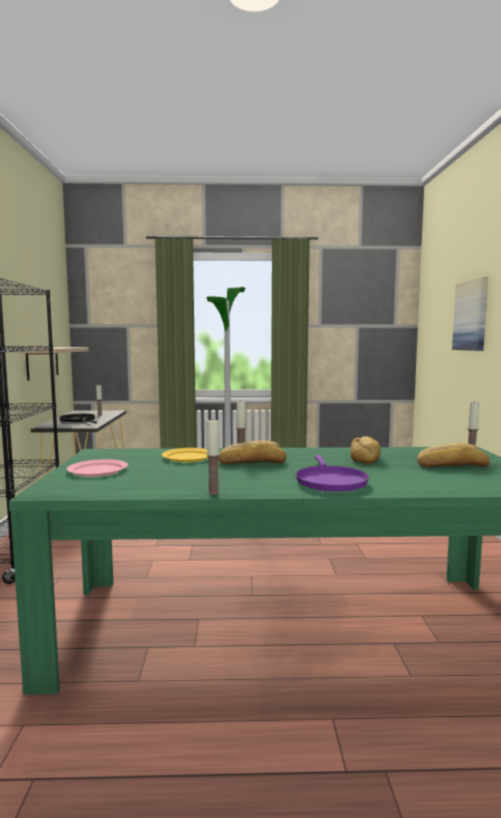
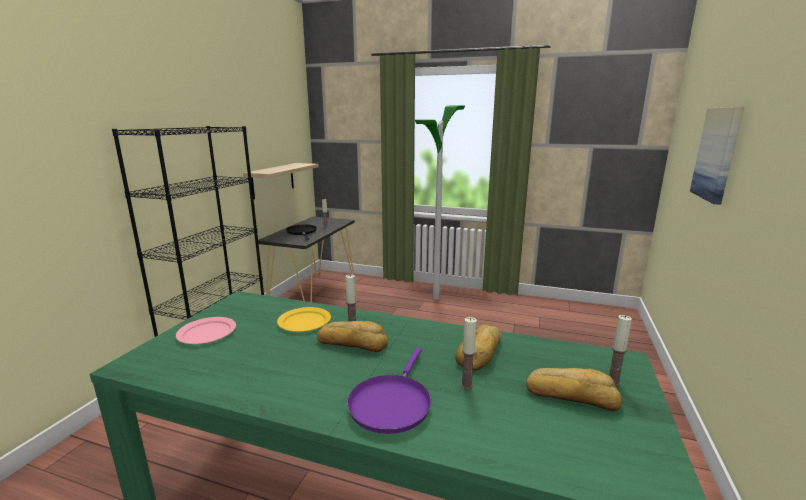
camera: 20 degrees right, 10 degrees up
candle [207,418,220,495] -> candle moved to [461,317,477,389]

